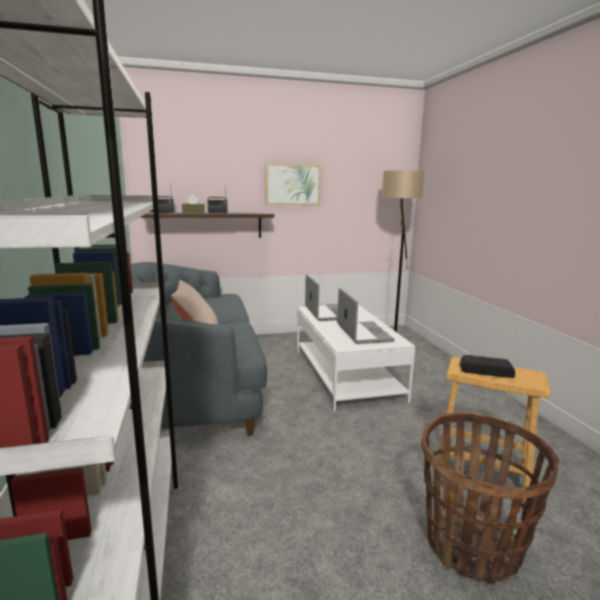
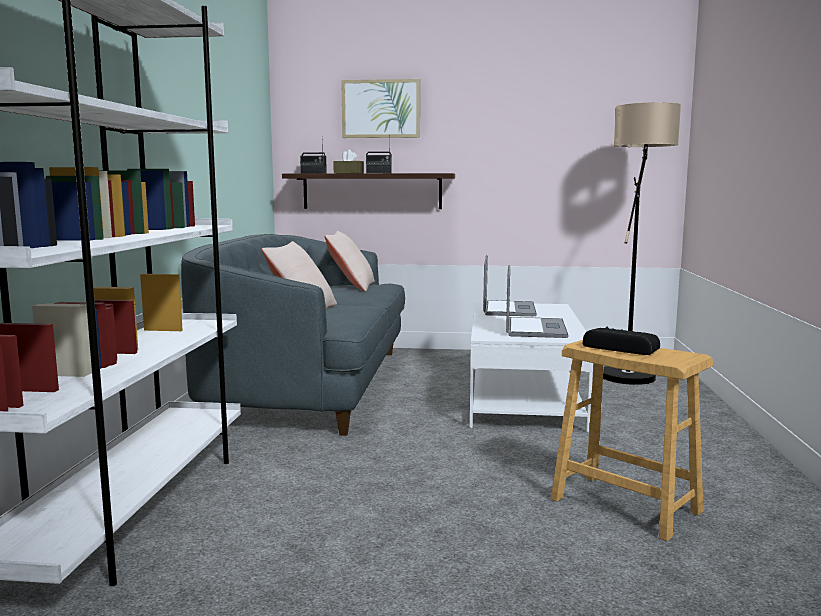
camera: 20 degrees right, 5 degrees down
picture [265,163,321,205] -> picture moved to [341,79,420,138]
basket [421,413,560,583] -> none
none -> beige pillow [325,231,375,292]

